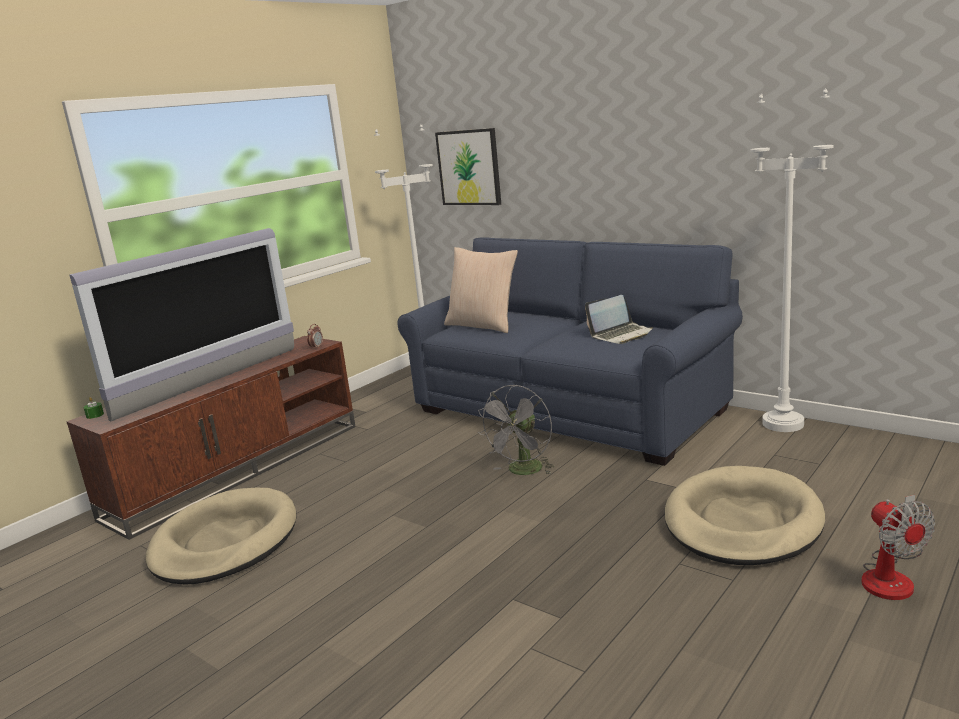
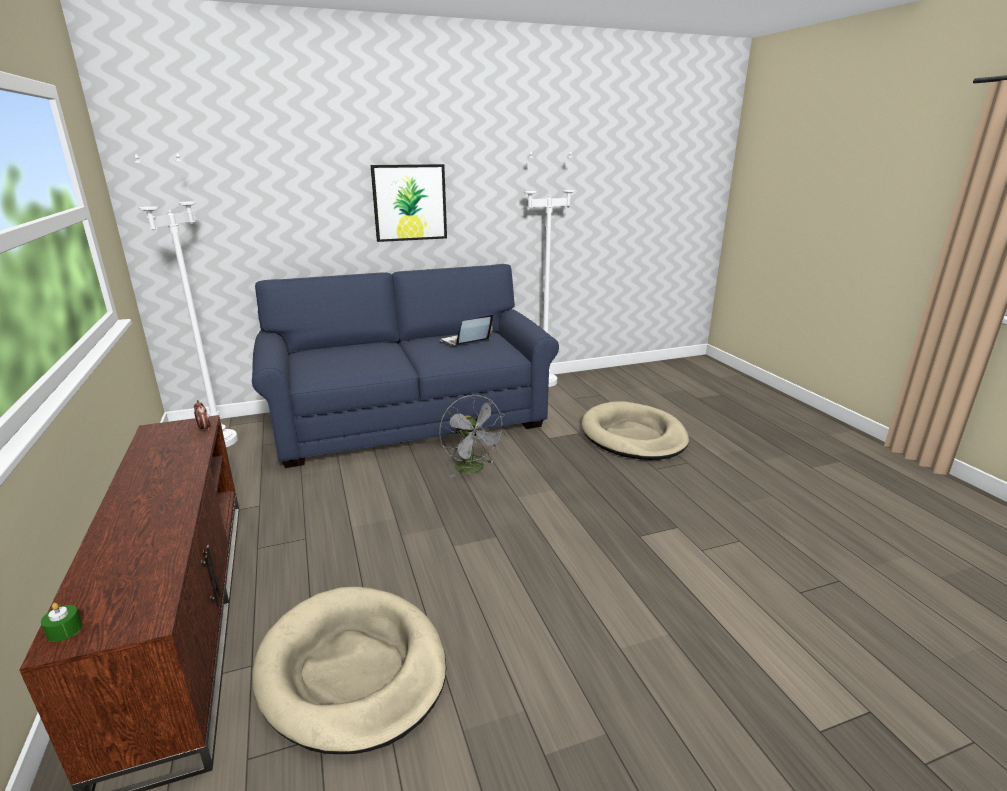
camera: 60 degrees left, 5 degrees up
television [69,228,294,421] -> none
picture [435,128,501,205] -> picture moved to [371,164,447,242]
beige pillow [444,247,518,333] -> none
laptop [585,295,653,344] -> laptop turned 135 degrees counterclockwise [440,315,493,345]
fan [861,495,935,600] -> none

